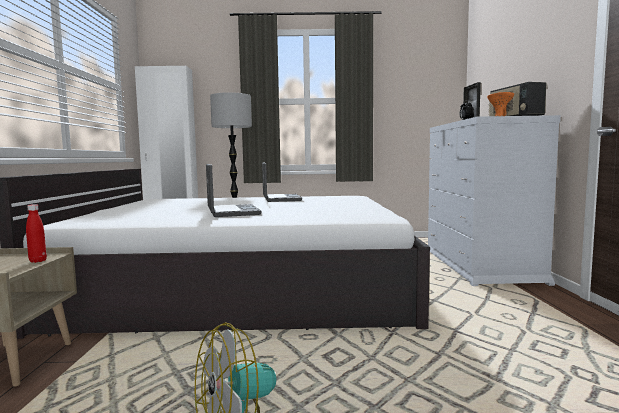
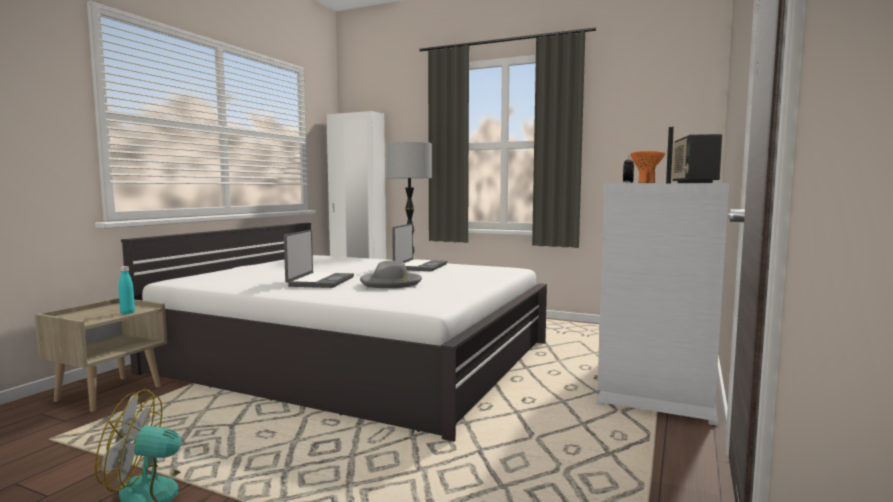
camera: 25 degrees right, 0 degrees up
red bottle [26,204,47,263] -> turquoise bottle [119,266,135,314]
none -> grey hat [360,260,422,288]

